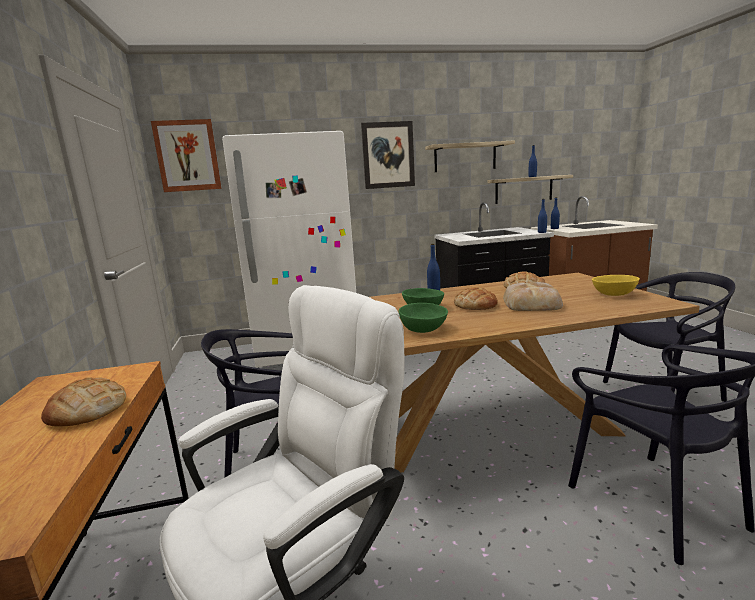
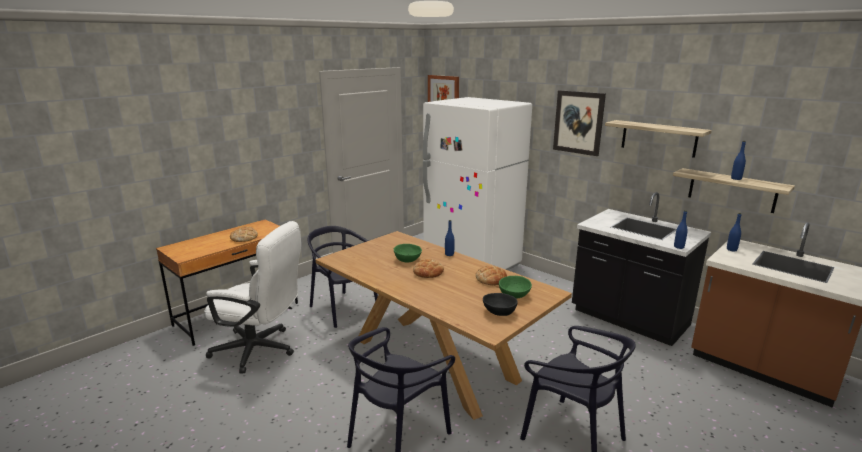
camera: 55 degrees right, 5 degrees up
green bowl [399,303,448,333] -> green bowl moved to [499,276,532,299]
bread [503,282,563,311] -> none
yellow bowl [592,275,640,296] -> black bowl [483,293,518,316]

